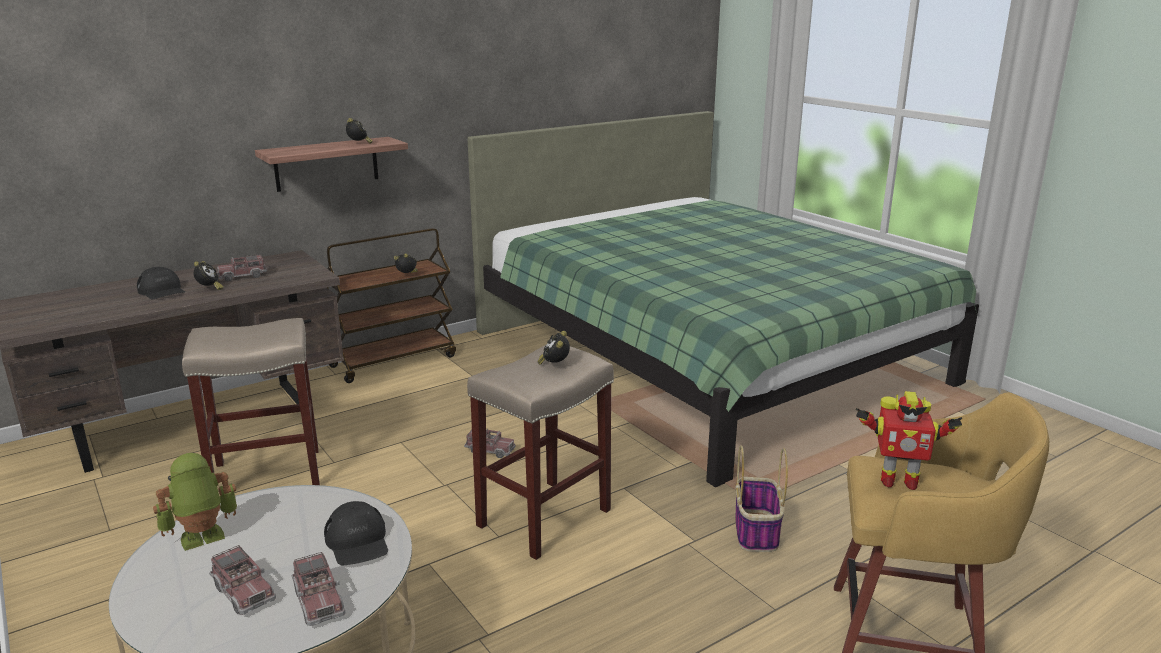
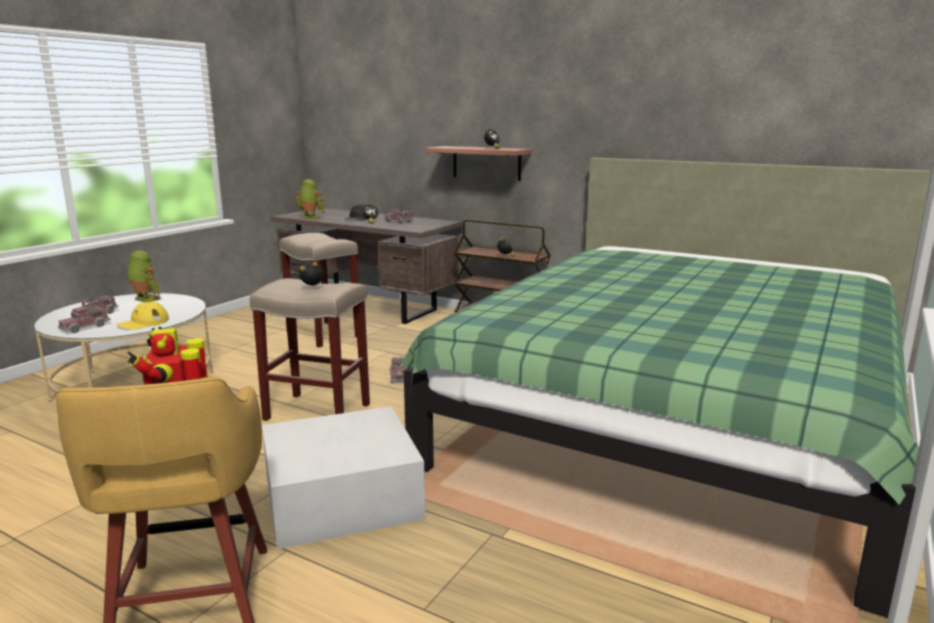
camera: 65 degrees right, 5 degrees down
black cap [324,501,388,565] -> yellow cap [116,302,169,330]
basket [735,445,788,552] -> white storage box [262,406,425,550]
none -> toy robot [295,179,325,219]

